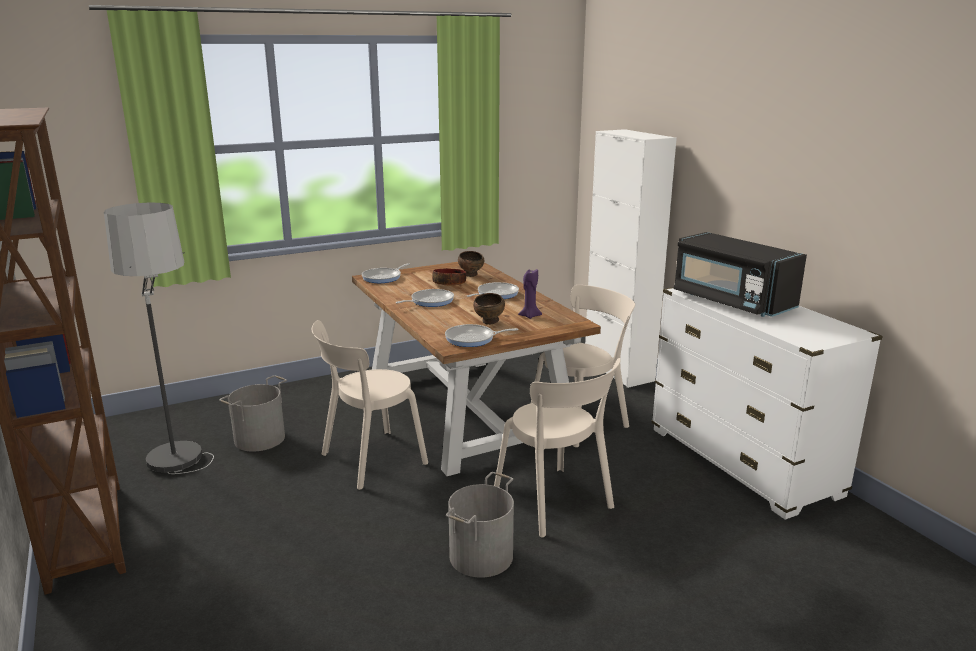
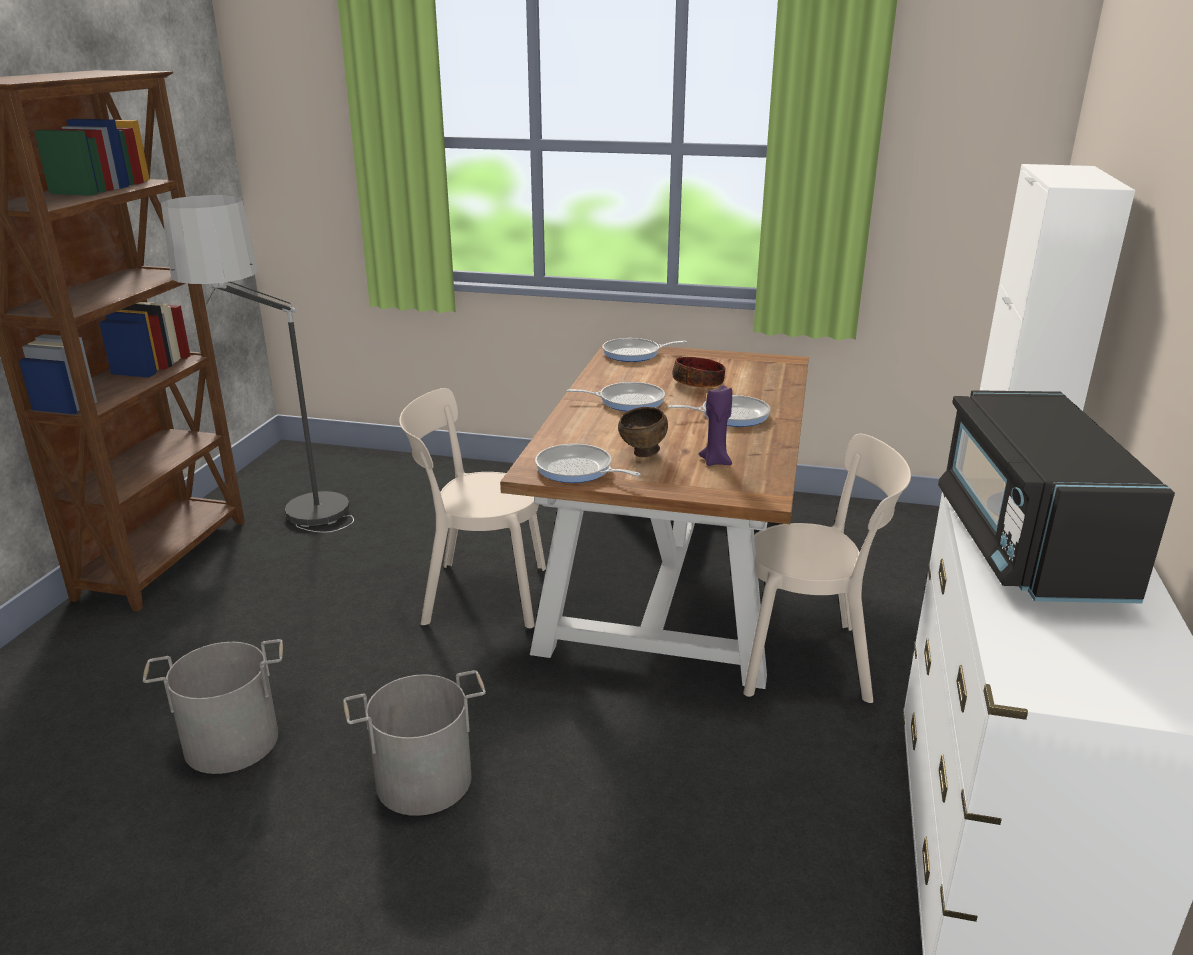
camera: 40 degrees right, 5 degrees up
grey bucket [219,375,287,452] -> grey bucket moved to [143,639,283,774]
brown bowl [458,251,484,277] -> none
beige chair [494,358,621,538] -> none

